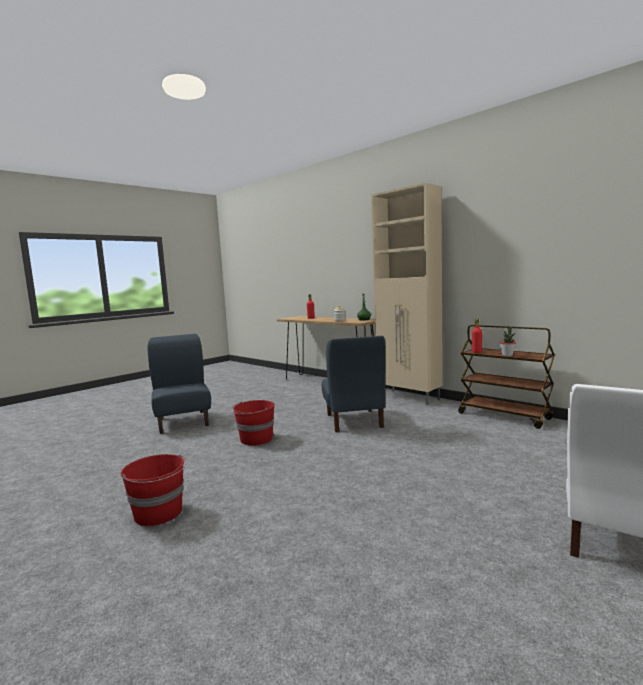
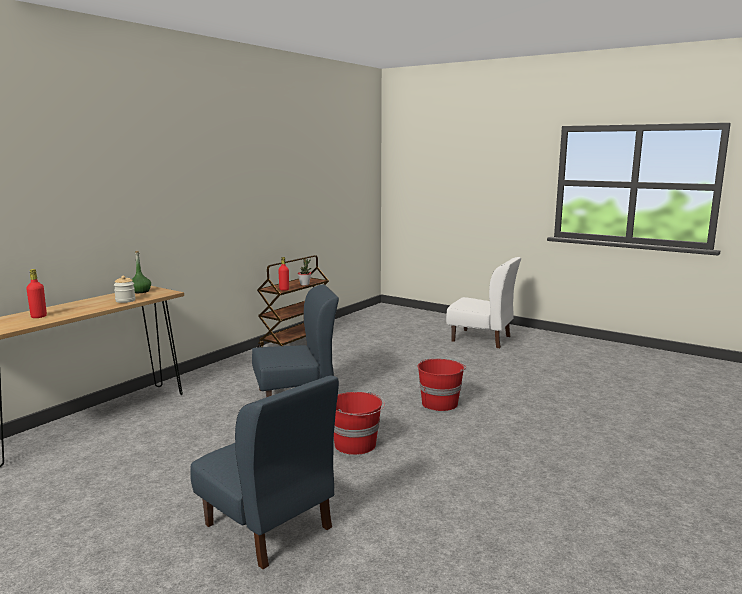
camera: 100 degrees left, 5 degrees up
red bucket [121,454,186,526] -> red bucket moved to [418,359,466,411]
blue chair [148,334,211,434] -> blue chair turned 105 degrees counterclockwise [190,376,339,569]
beige cabinet [371,183,443,405] -> none

